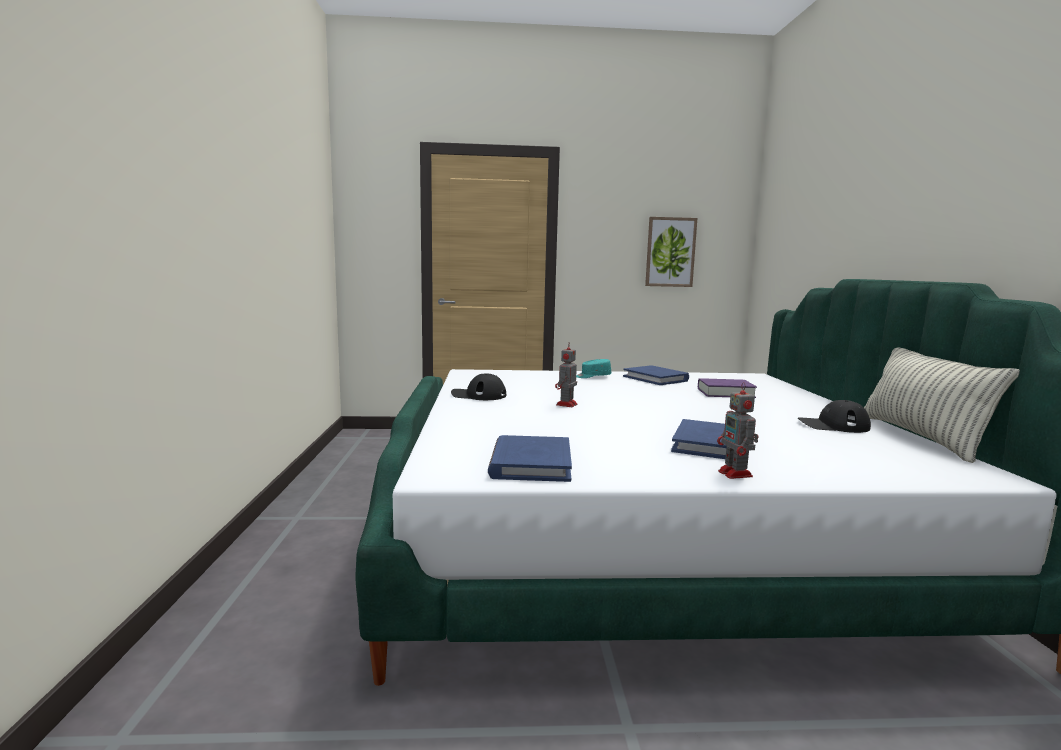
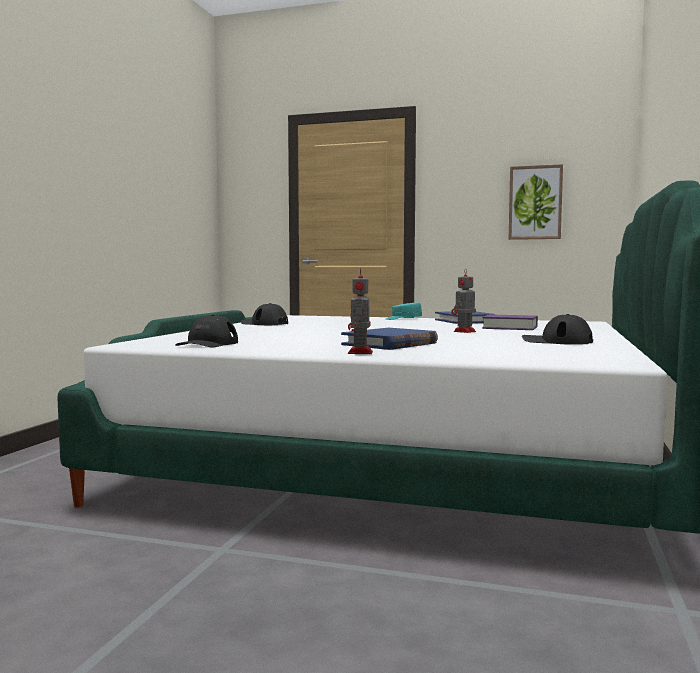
camera: 20 degrees right, 5 degrees down
blue book [488,435,572,482] -> black cap [175,315,238,347]
toy robot [555,342,577,407] -> toy robot moved to [451,269,476,333]
pillow [864,348,1020,463] -> none

